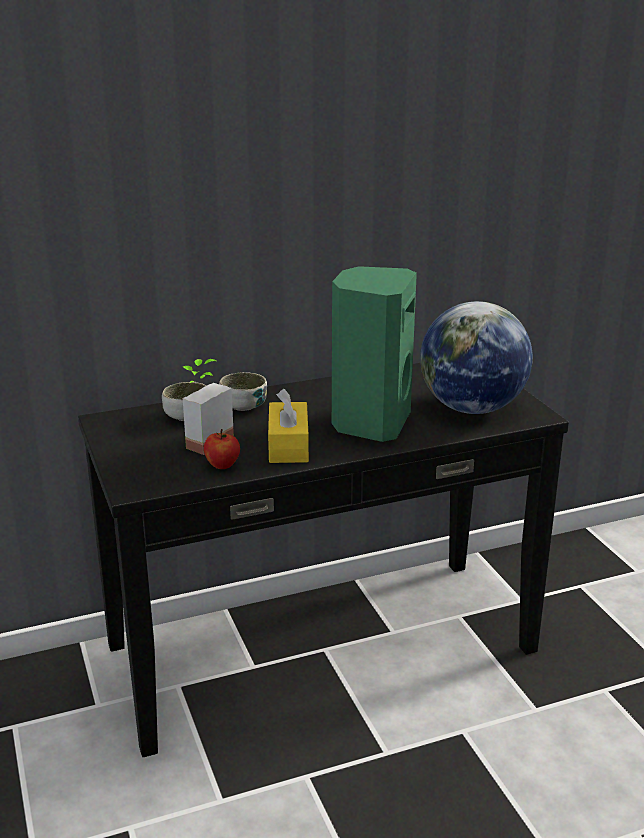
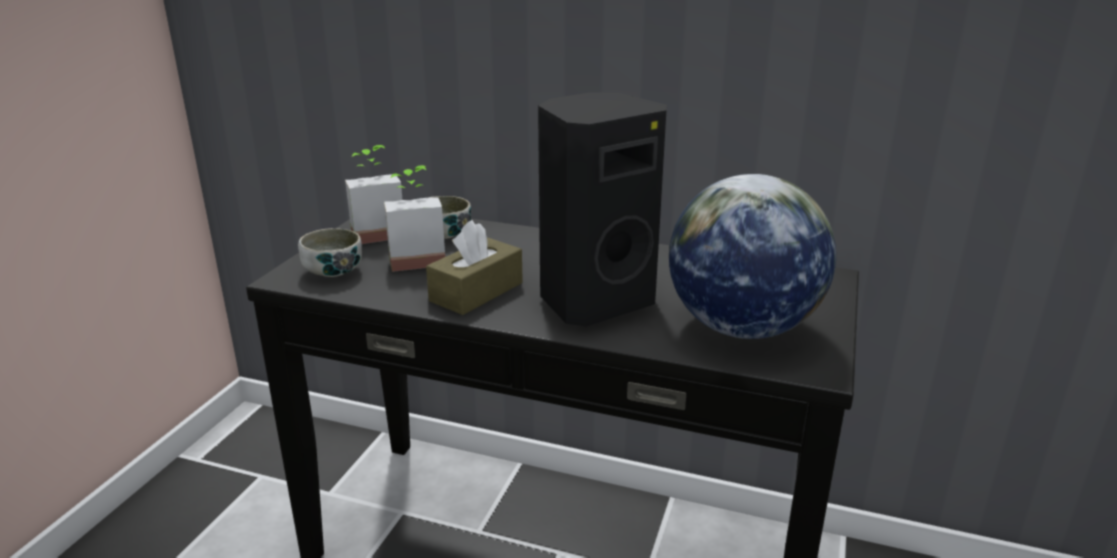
camera: 40 degrees right, 0 degrees up
apple [204,429,240,469] -> none
bowl [219,372,267,411] -> bowl moved to [298,228,362,277]
yellow tissue box [268,389,309,463] -> brown tissue box [426,220,523,315]
green speaker [332,266,417,442] -> black speaker [538,92,667,327]
none -> potted plant [345,145,402,244]

